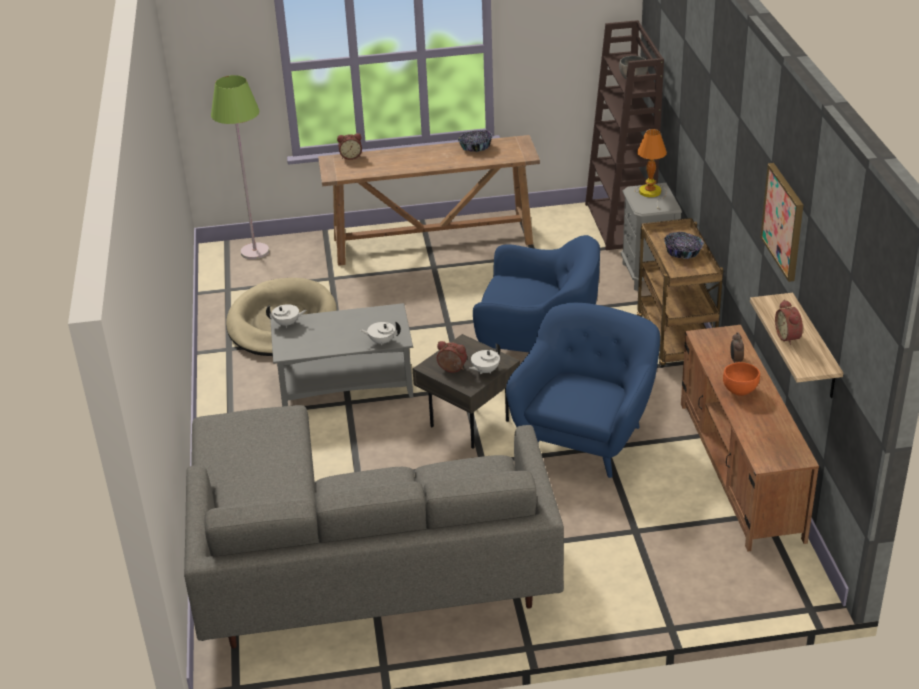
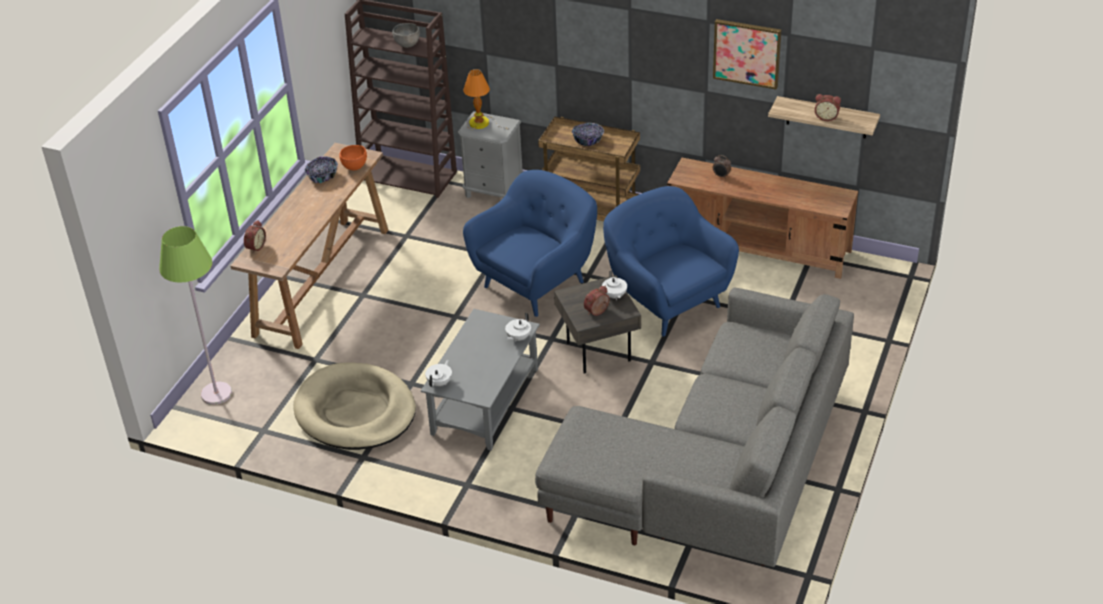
camera: 60 degrees left, 5 degrees up
orange bowl [723,362,760,396] -> orange bowl moved to [339,145,367,170]

